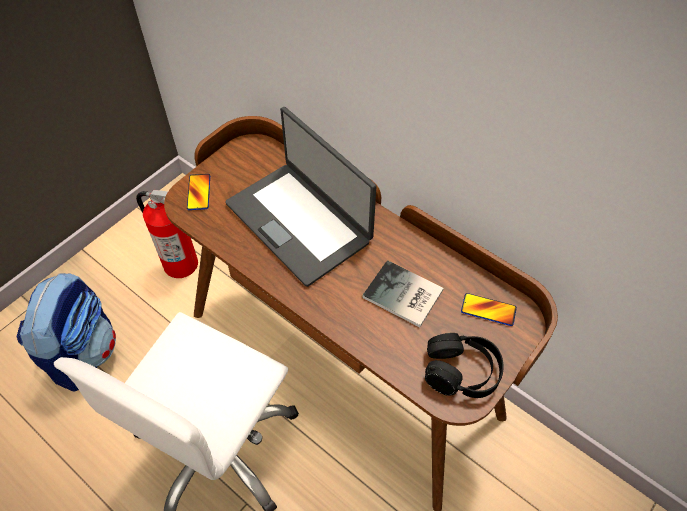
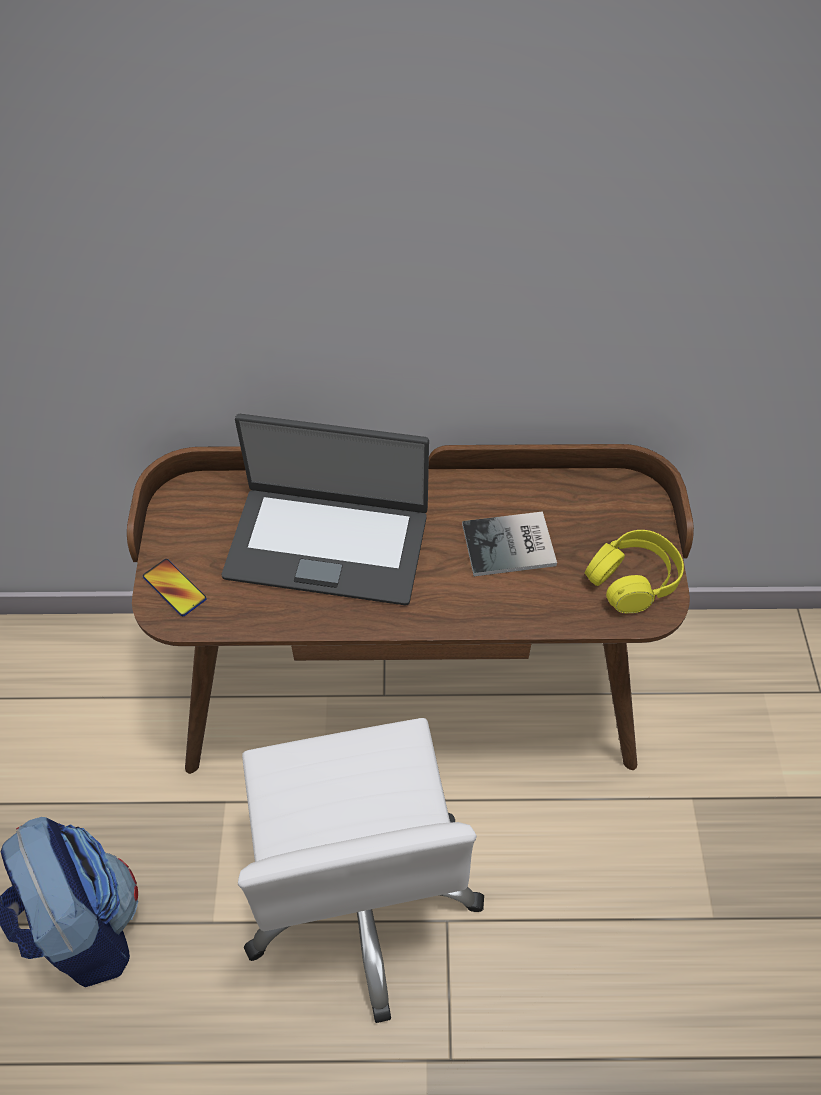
camera: 40 degrees left, 0 degrees up
fire extinguisher [136,190,198,278] -> none
black headphones [425,333,503,398] -> yellow headphones [585,530,684,613]
phone [461,293,517,326] -> none

